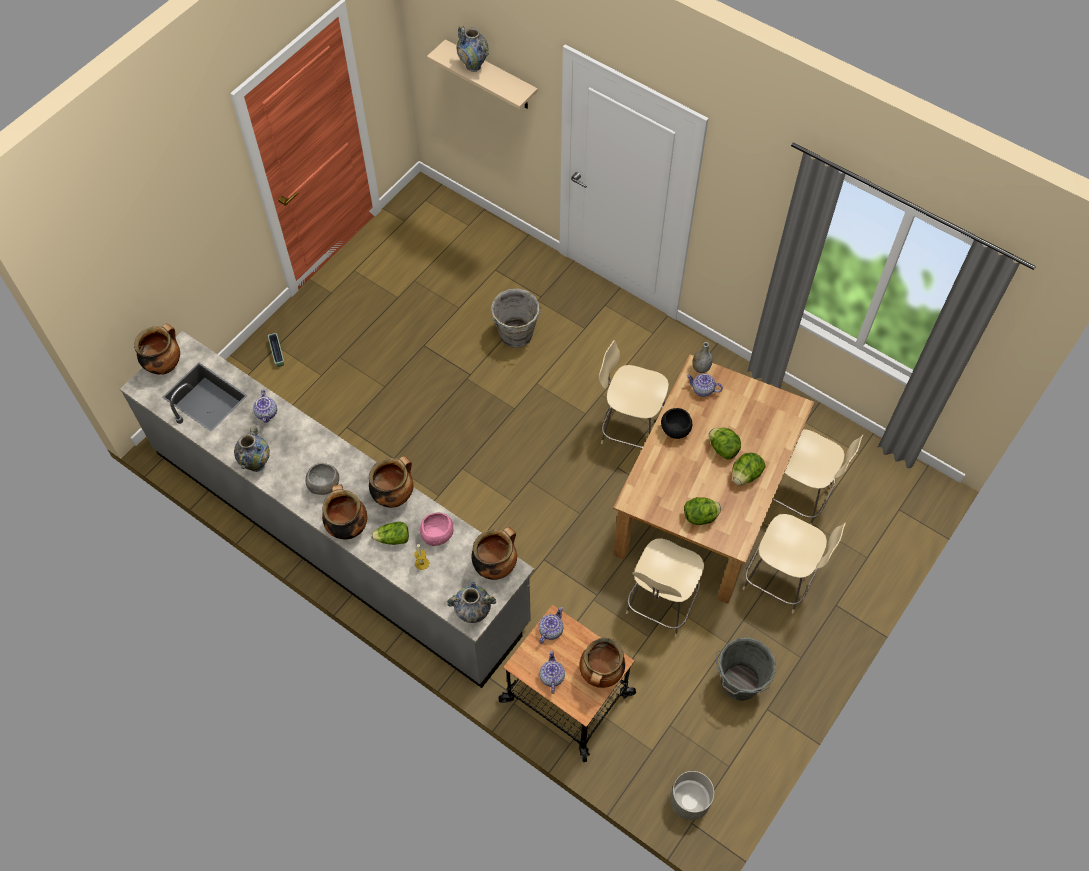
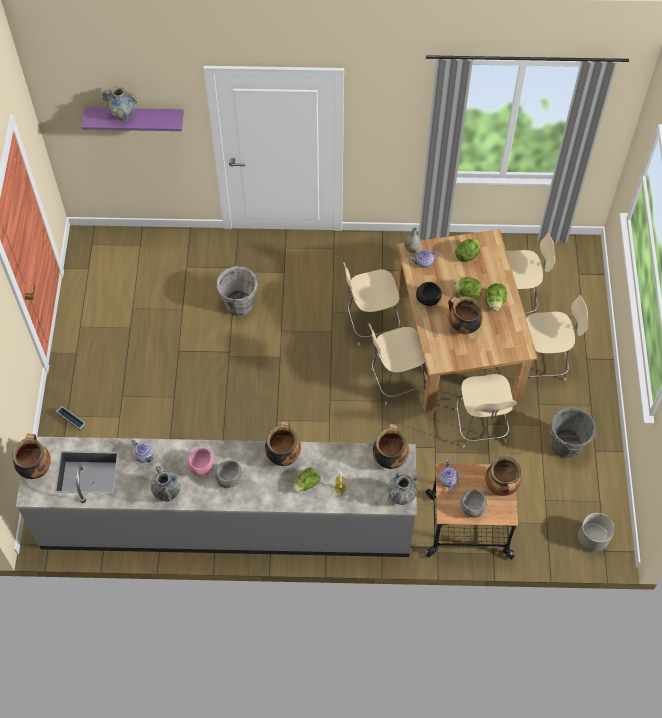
camera: 35 degrees left, 0 degrees up
cooking pot [322,485,367,539] -> cooking pot moved to [448,296,483,334]
pink bowl [420,513,454,546] -> pink bowl moved to [188,448,215,476]
beige shelf [427,39,538,109] -> purple shelf [81,108,184,131]
teapot [540,650,565,694] -> grey bowl [460,489,487,518]
lettuce [684,497,721,525] -> lettuce moved to [455,239,480,262]
none -> beige chair [368,323,427,405]

